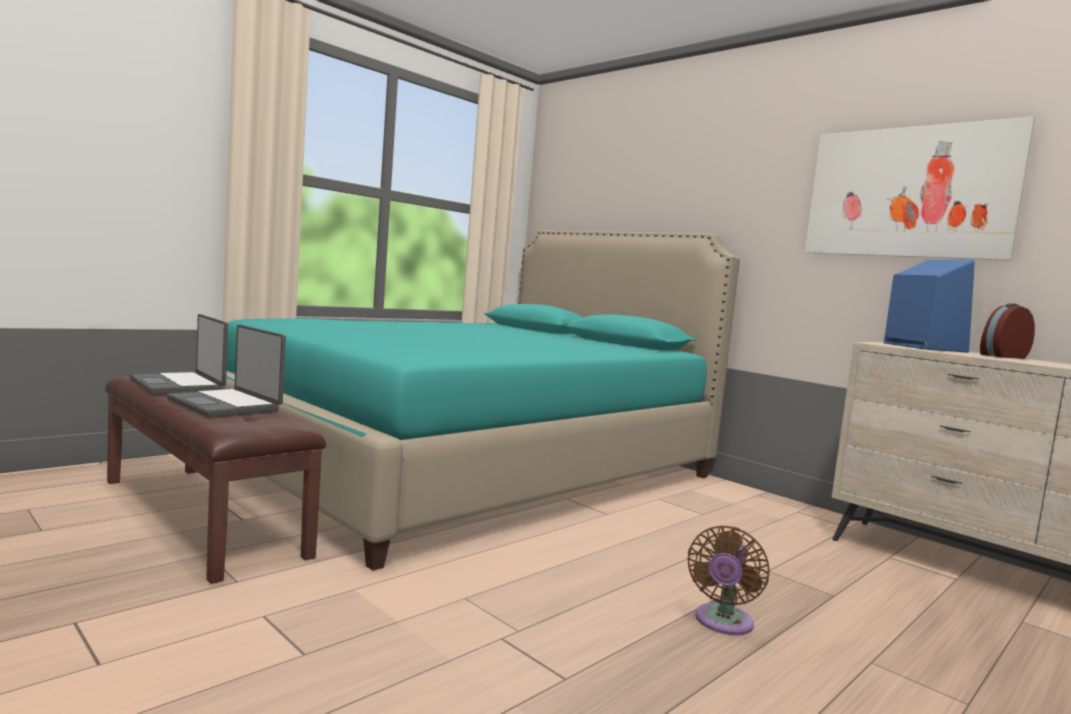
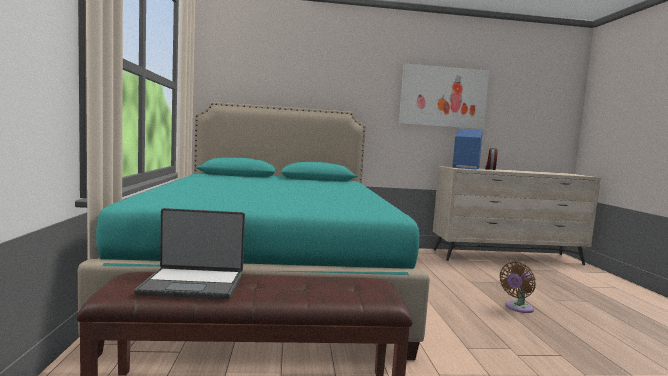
camera: 50 degrees left, 0 degrees up
laptop [166,325,286,418] -> none
brown fan [688,526,770,635] -> brown fan turned 75 degrees clockwise [499,262,536,313]

